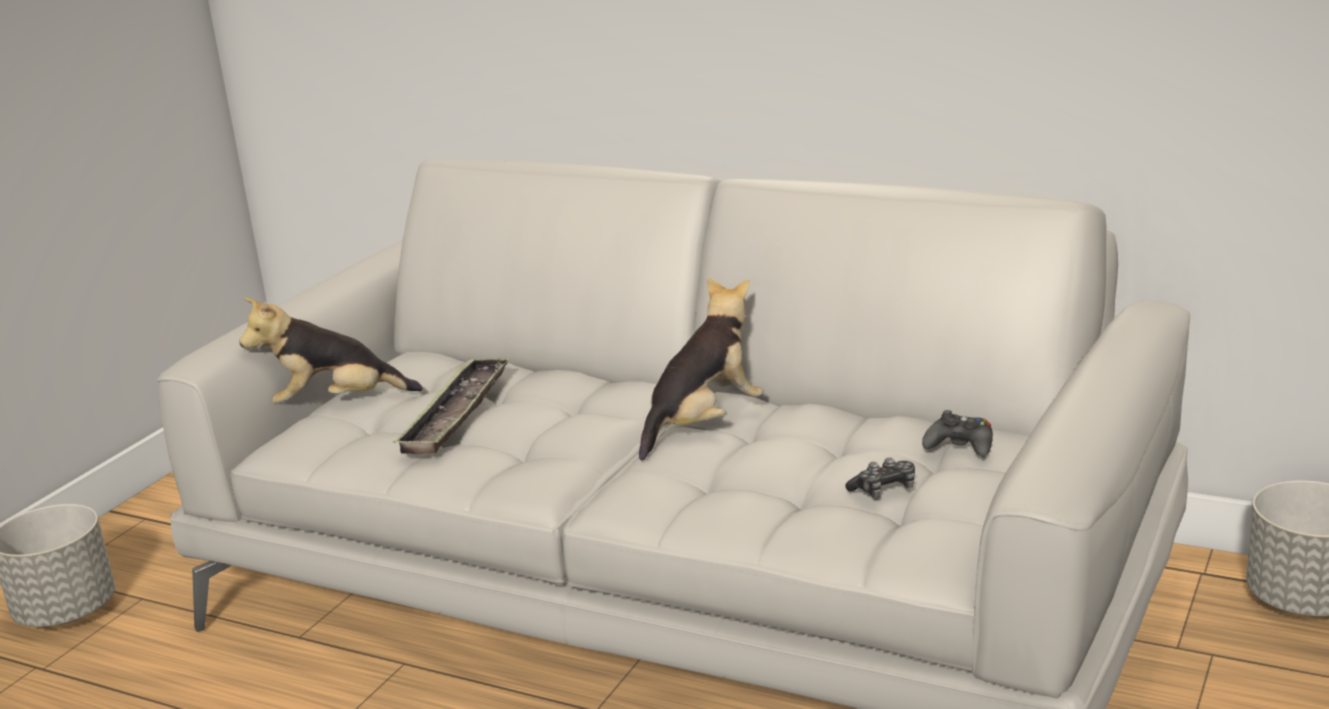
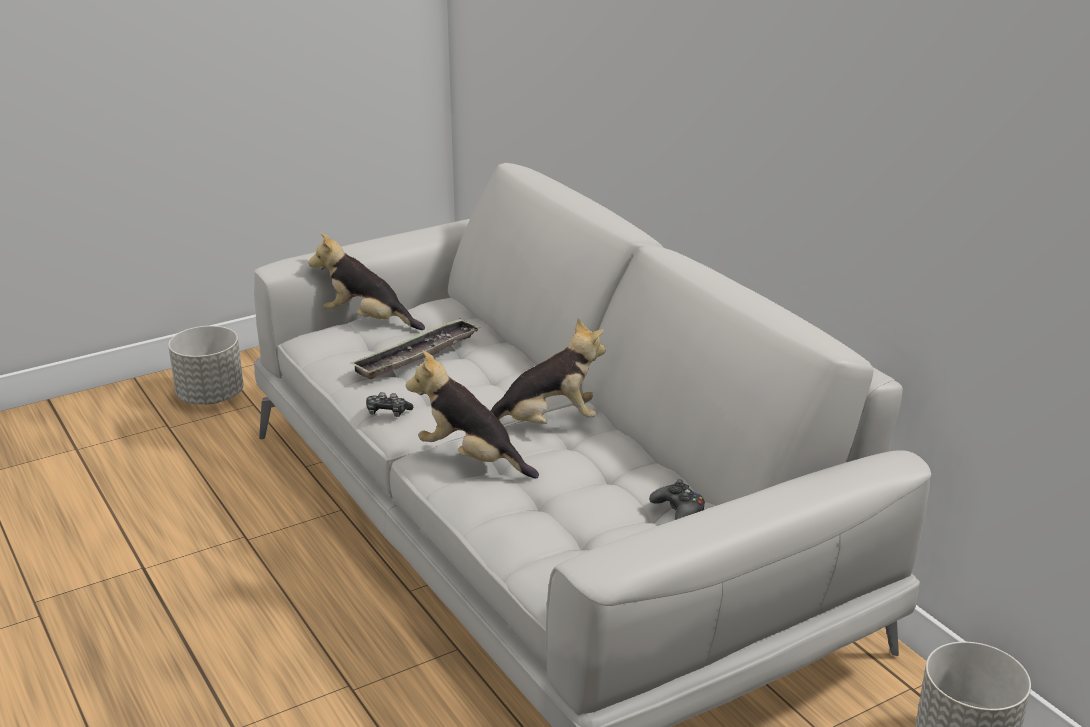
camera: 30 degrees right, 5 degrees up
game controller [845,458,915,497] -> game controller moved to [366,392,413,417]
none -> plush toy [406,351,539,479]

